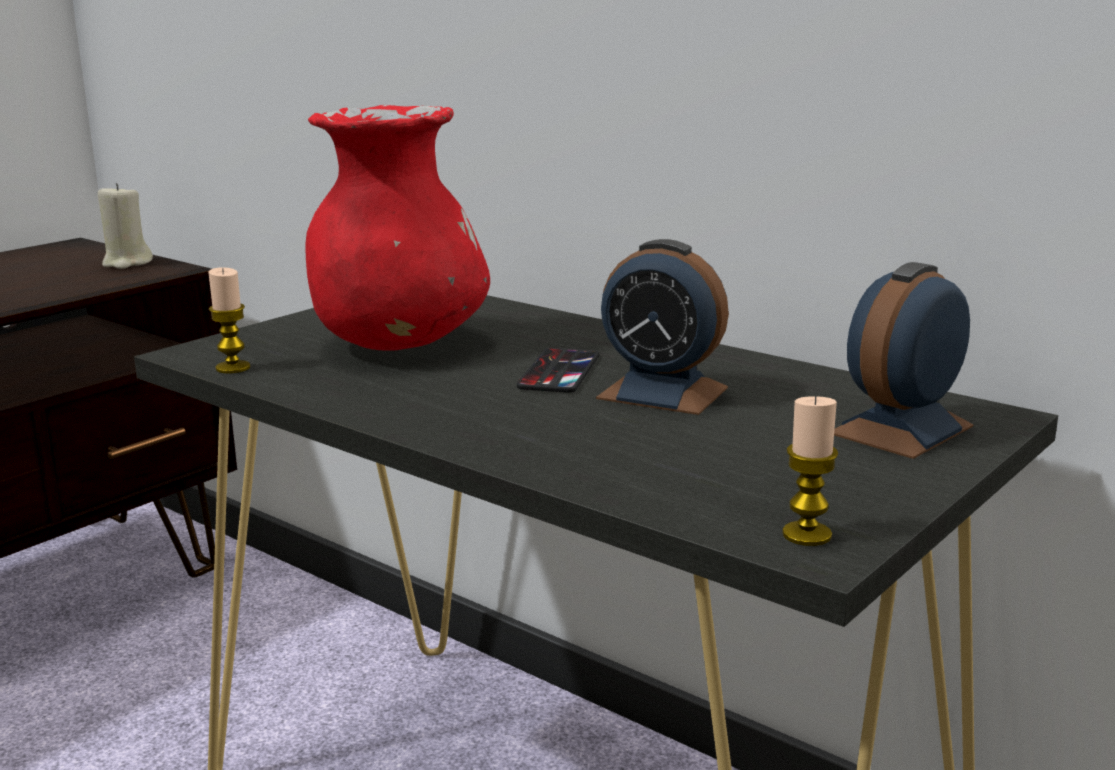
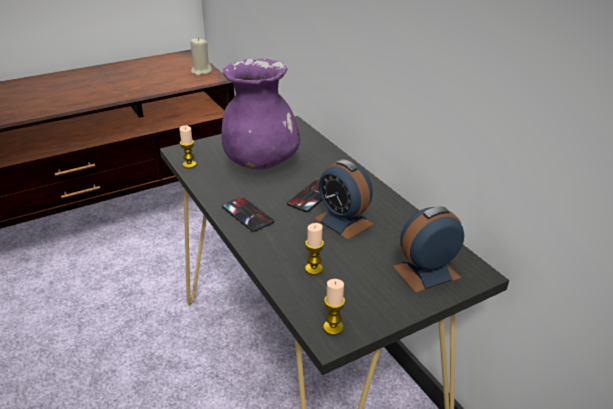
camera: 20 degrees right, 15 degrees up
red vase [305,105,490,351] -> purple vase [221,58,300,169]
none -> phone [222,197,274,232]
none -> candle [305,223,324,275]

